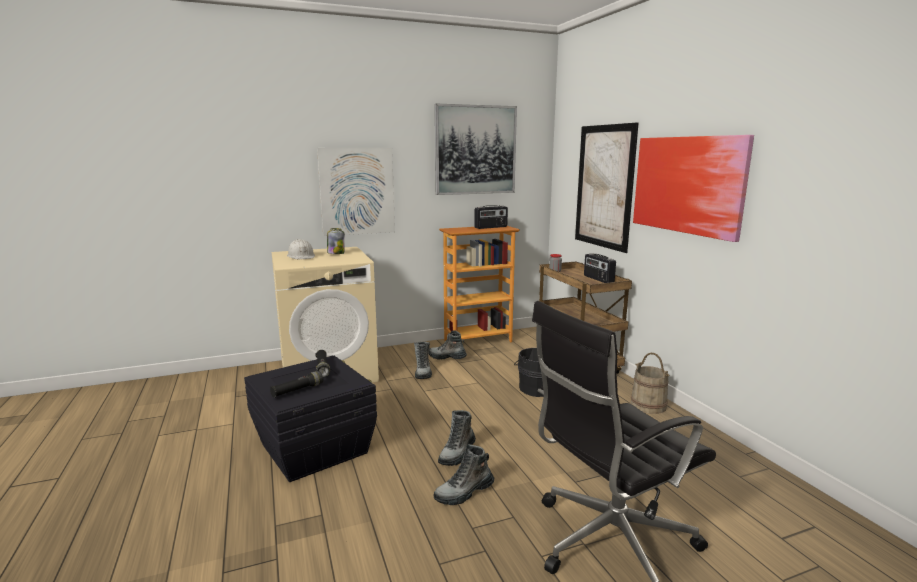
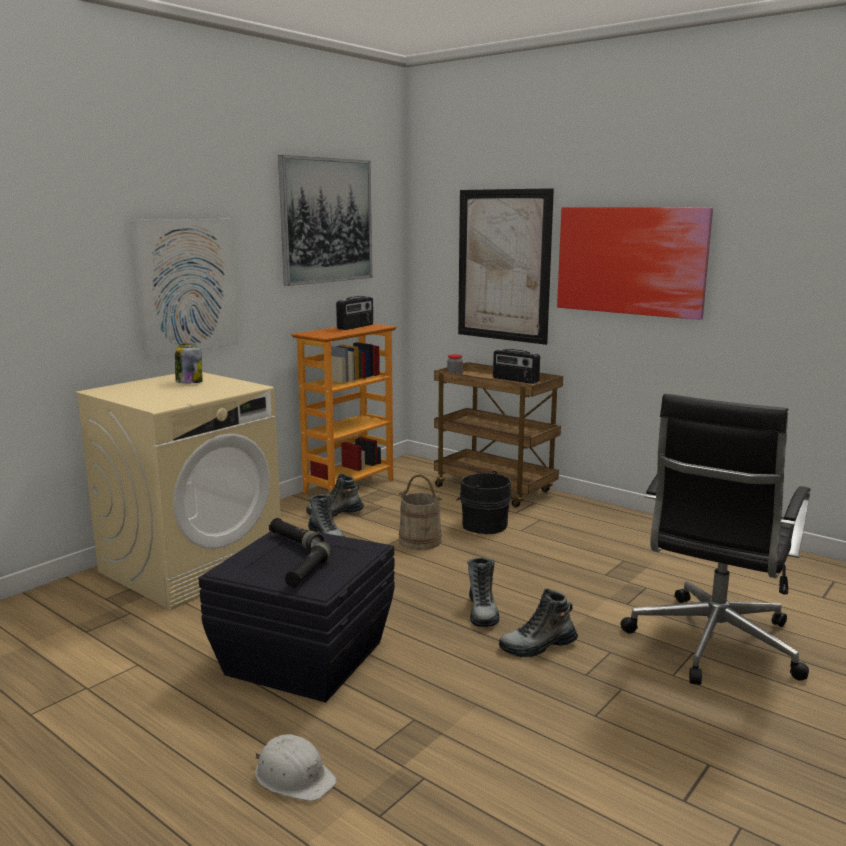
camera: 30 degrees left, 0 degrees up
white hard hat [287,239,315,259] -> white hard hat moved to [255,734,337,801]
boot [433,444,494,505] -> boot turned 45 degrees clockwise [499,589,578,657]
beige bucket [630,353,670,414] -> beige bucket moved to [399,474,442,550]

